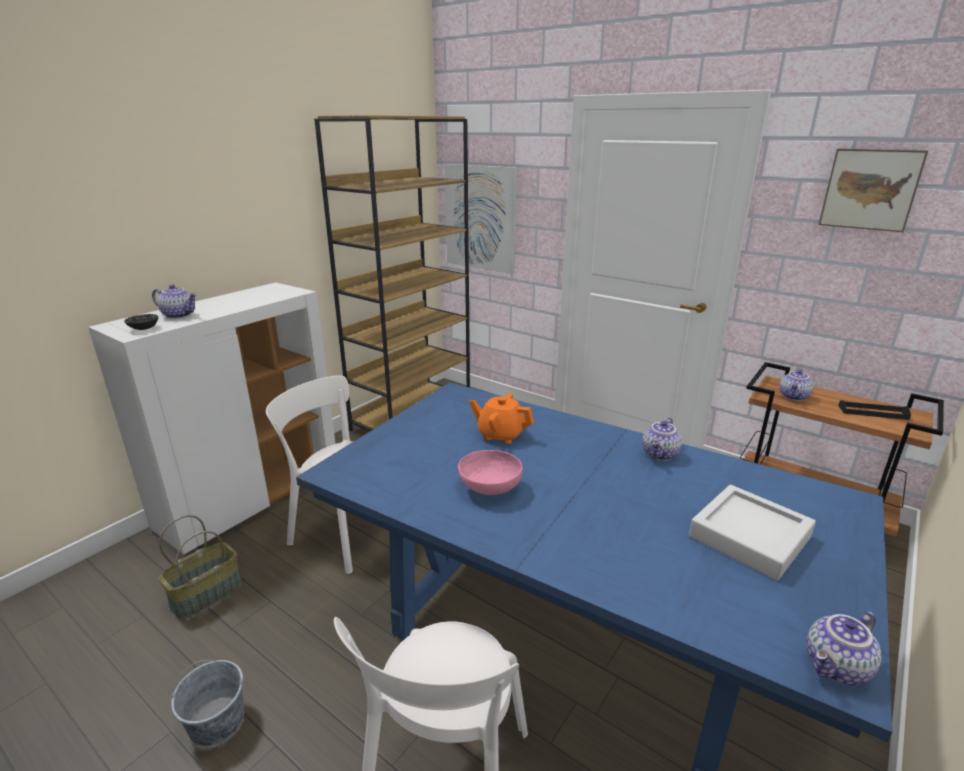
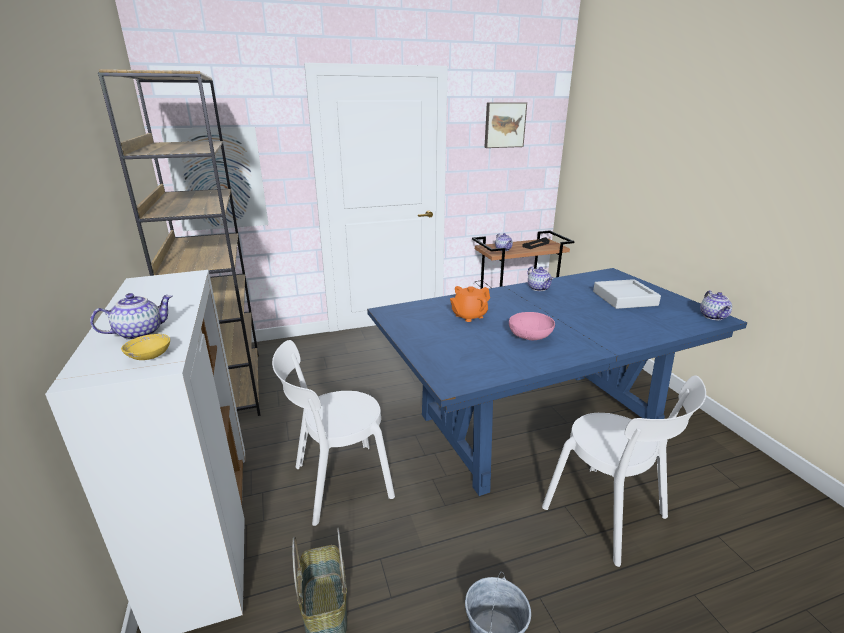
camera: 55 degrees left, 0 degrees up
black bowl [124,314,158,330] -> yellow bowl [121,334,170,360]

